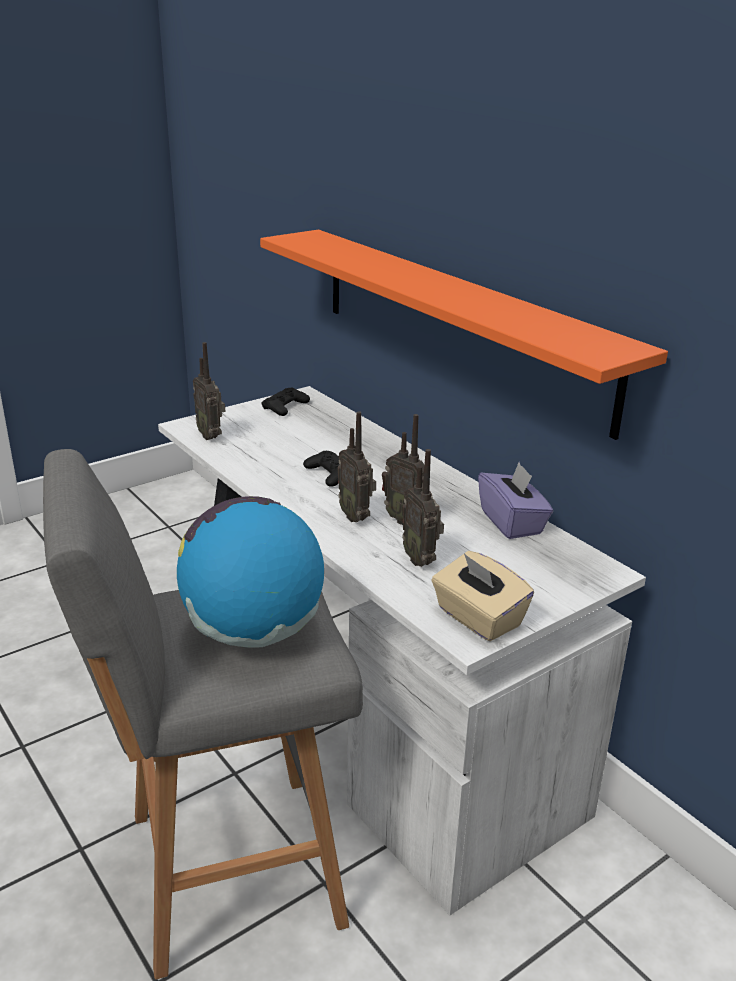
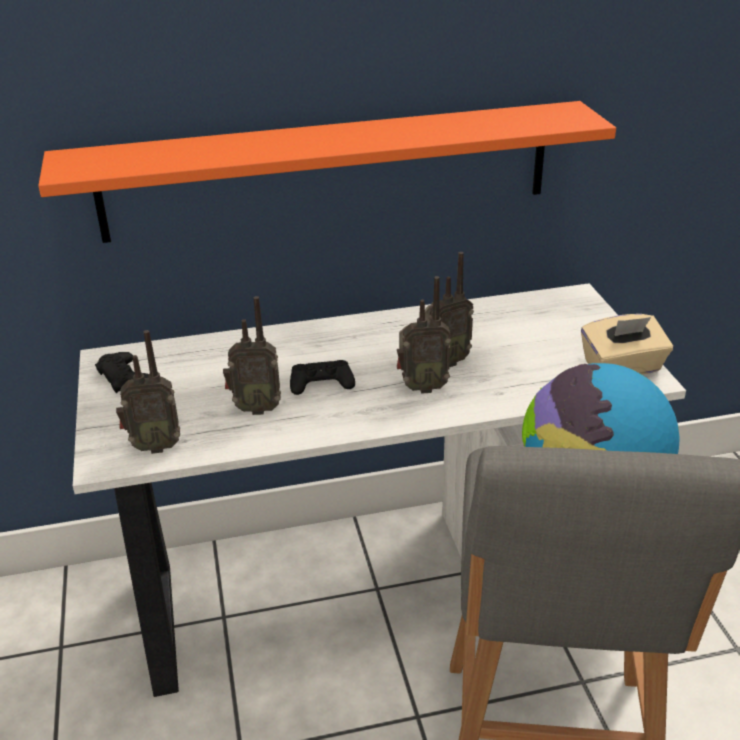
camera: 65 degrees left, 5 degrees up
radio [402,449,444,567] -> radio moved to [223,296,281,415]
purple tissue box [478,462,553,539] -> none

